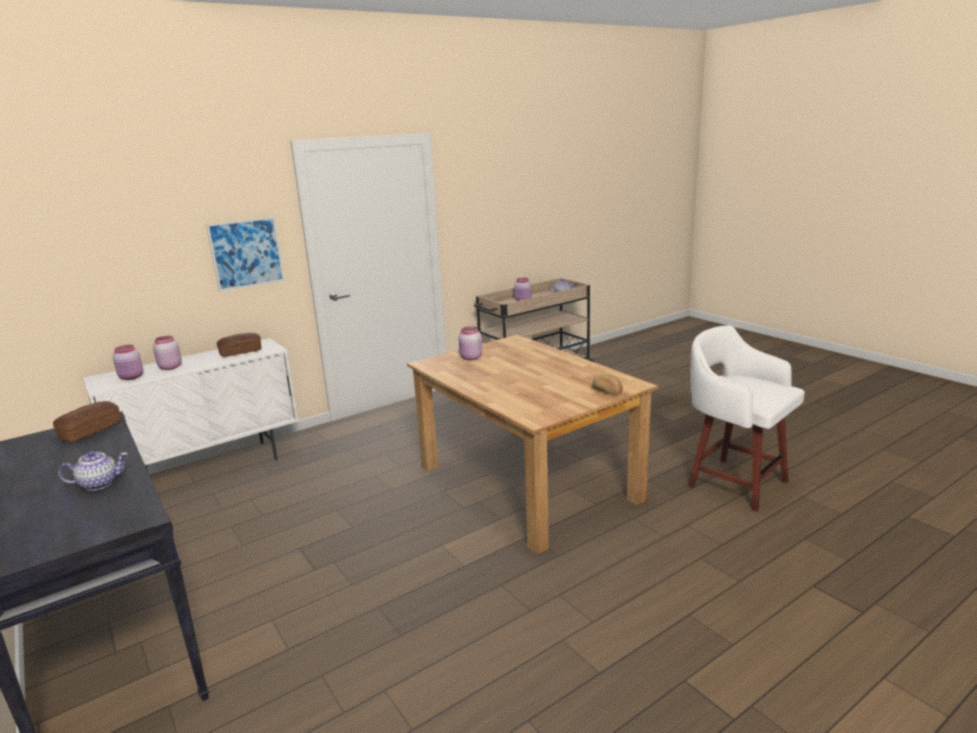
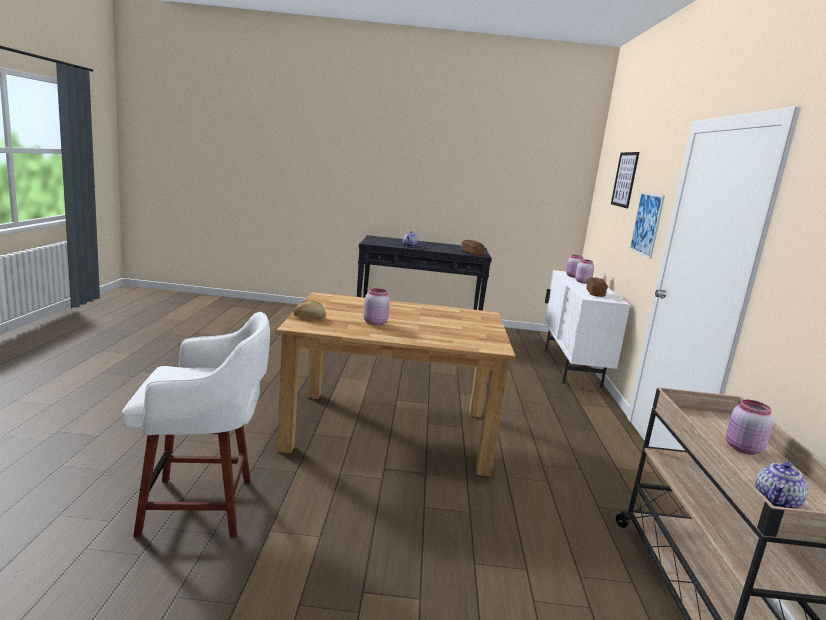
camera: 125 degrees right, 5 degrees down
pink jar [459,326,482,361] -> pink jar moved to [363,288,390,325]
none -> picture [611,152,639,209]

